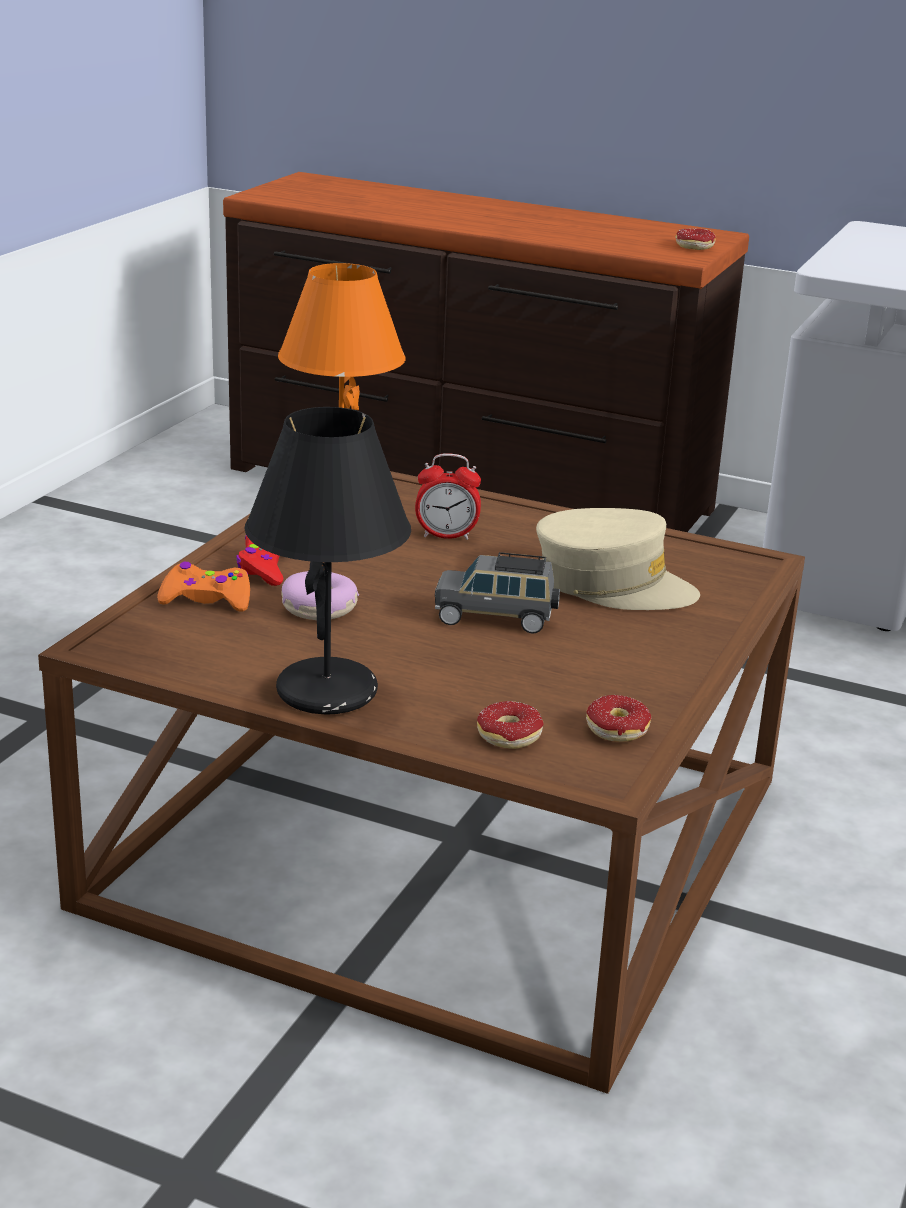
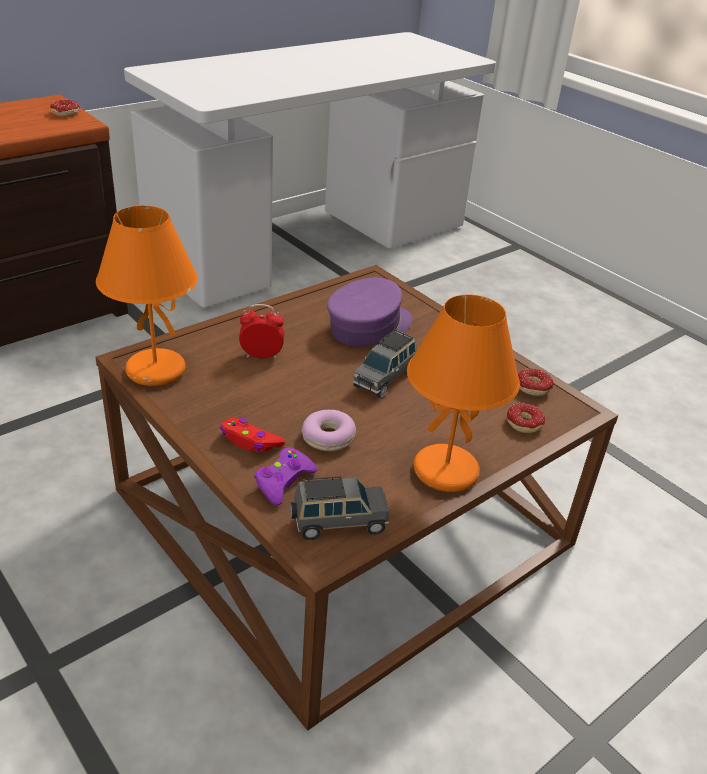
camera: 65 degrees left, 10 degrees up
orange game controller [157,561,250,612] -> purple game controller [254,447,317,506]
black table lamp [245,407,411,715] -> orange table lamp [407,294,520,492]
alarm clock [415,453,481,540] -> alarm clock turned 120 degrees counterclockwise [239,304,284,359]
beige cap [536,508,700,610] -> purple cap [327,278,413,347]
none -> grey toy car [290,476,390,540]

